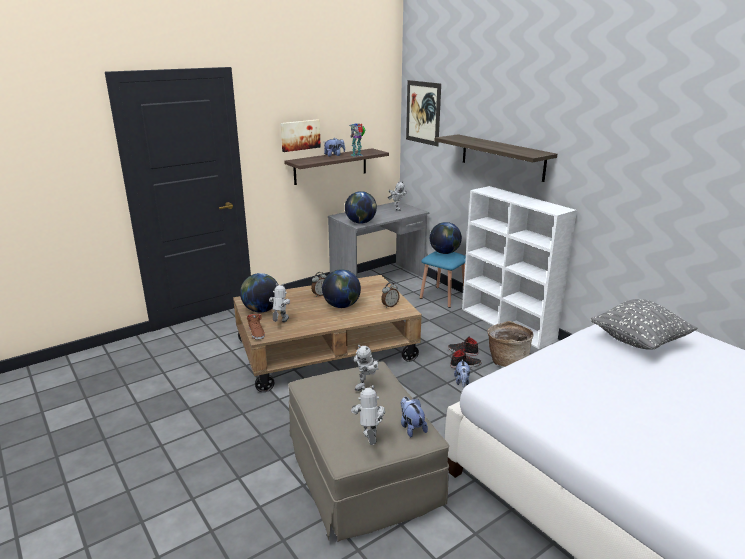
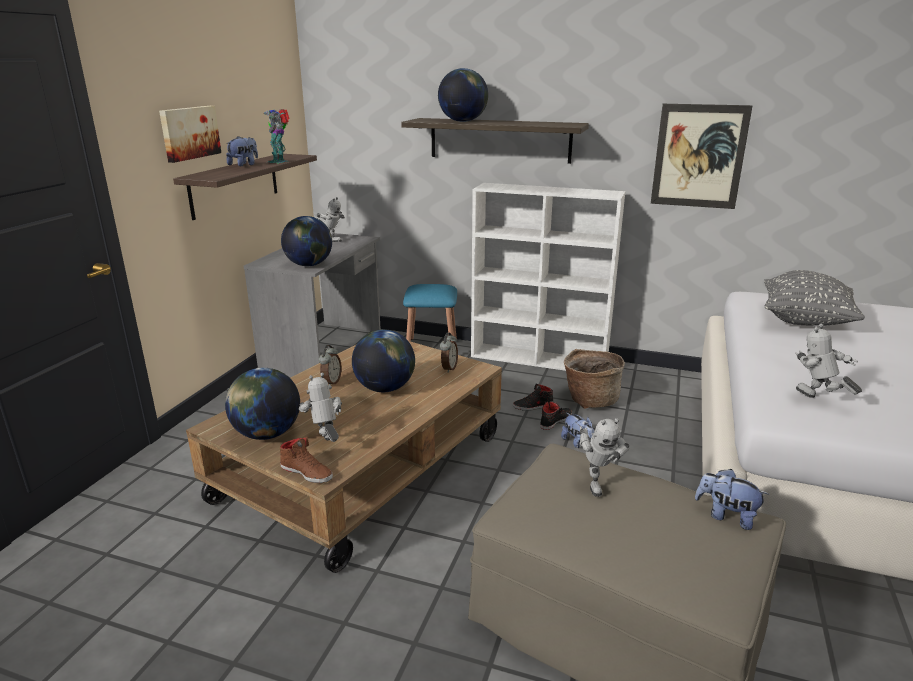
camera: 35 degrees left, 0 degrees up
toy robot [351,385,385,445] -> toy robot moved to [795,324,862,398]
picture [406,80,441,147] -> picture moved to [651,104,752,209]
globe [430,222,462,254] -> globe moved to [438,68,488,122]

